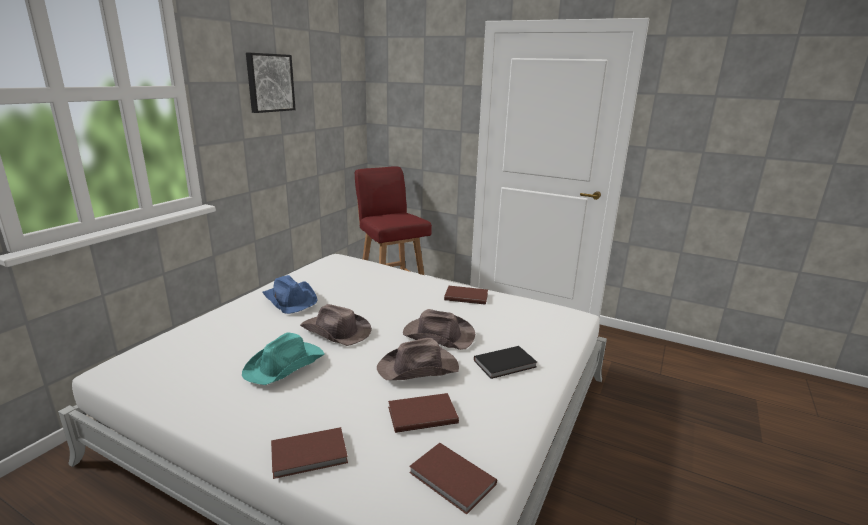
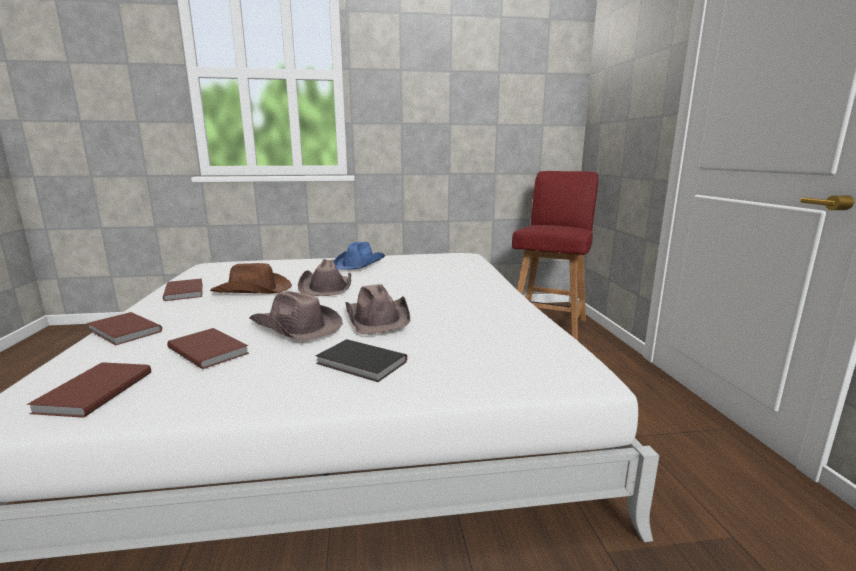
camera: 55 degrees right, 5 degrees down
turquoise hat [242,333,325,385] -> brown hat [210,263,292,294]
picture [246,53,295,113] -> none
brown book [444,286,488,305] -> brown book moved to [163,278,203,301]

